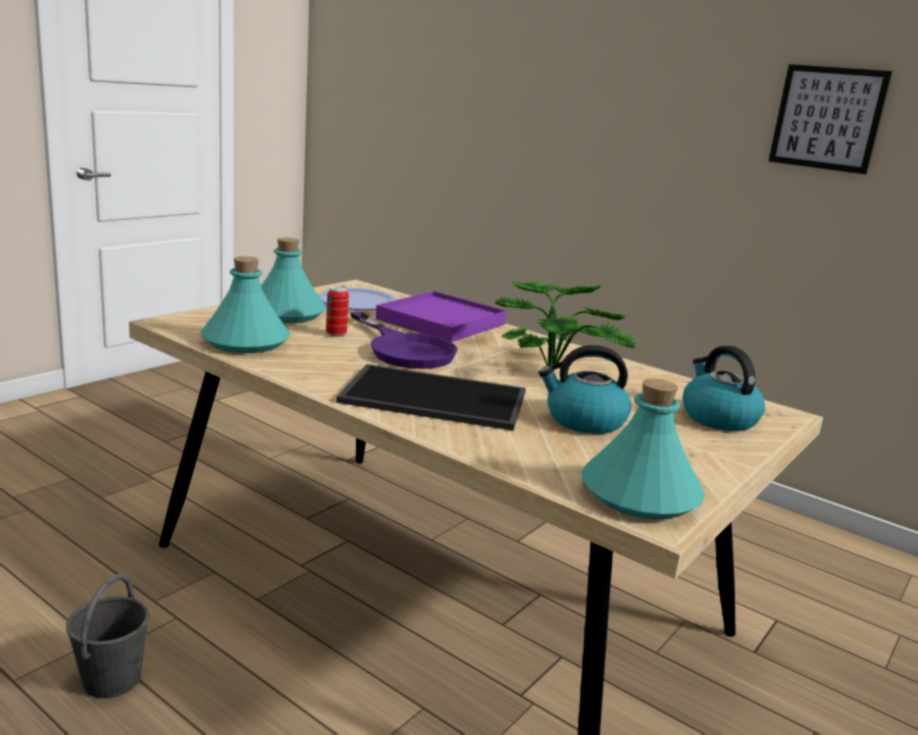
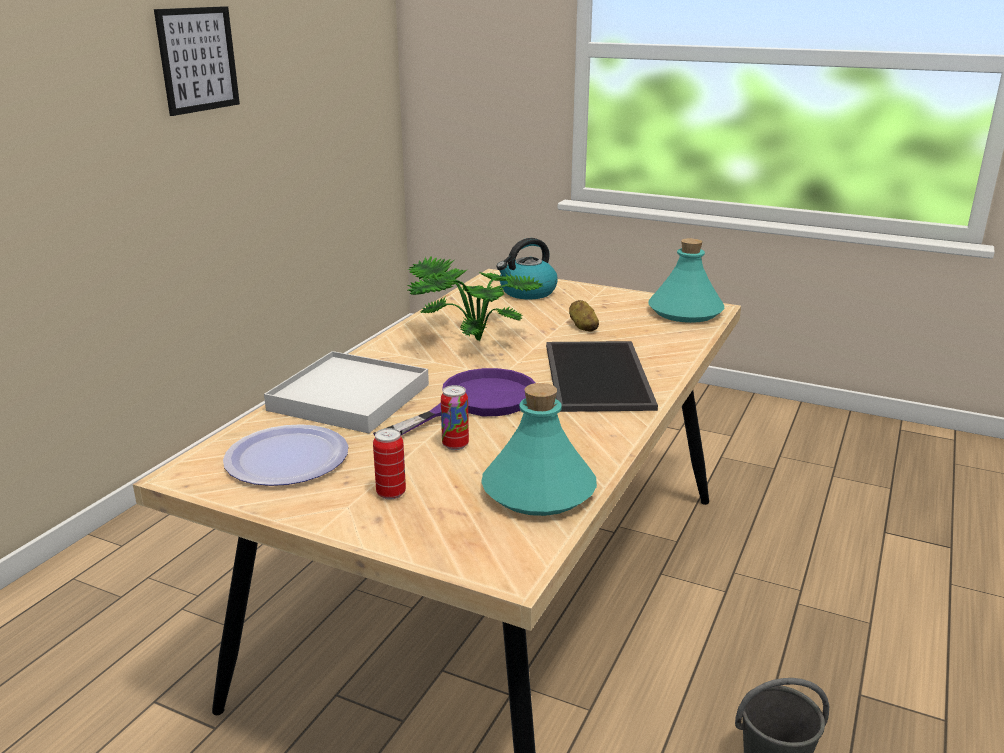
camera: 100 degrees left, 5 degrees up
turquoise bottle [261,238,326,323] -> can [373,428,406,500]
purple tray [376,291,507,342] -> white tray [264,351,429,433]
kettle [539,345,631,434] -> potato [569,300,599,332]

